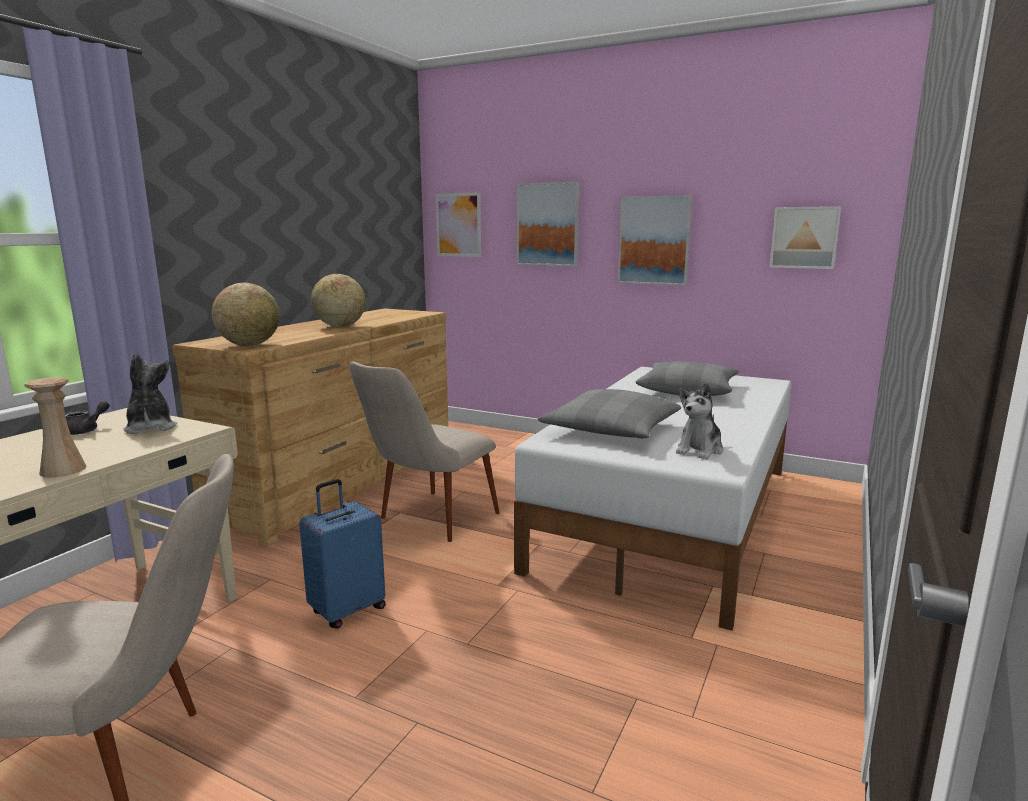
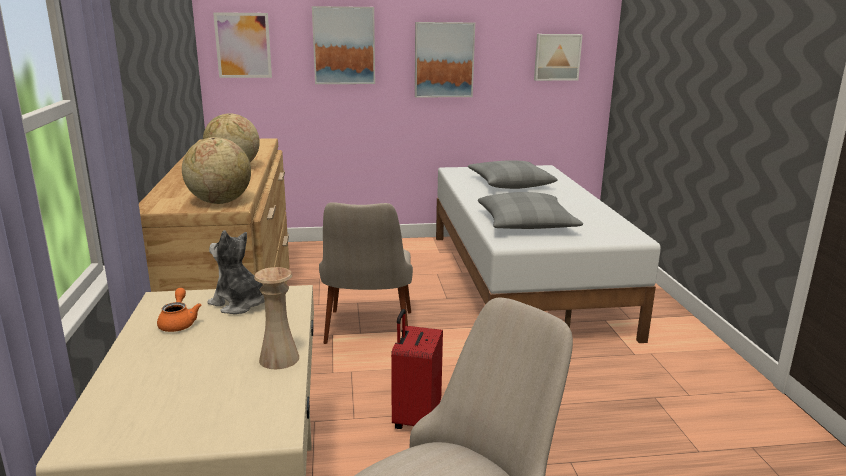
camera: 35 degrees left, 5 degrees up
grey teapot [65,401,110,435] -> orange teapot [157,288,202,332]
blue suitcase [299,479,386,629] -> red suitcase [391,309,443,429]
plush toy [676,383,724,459] -> none

